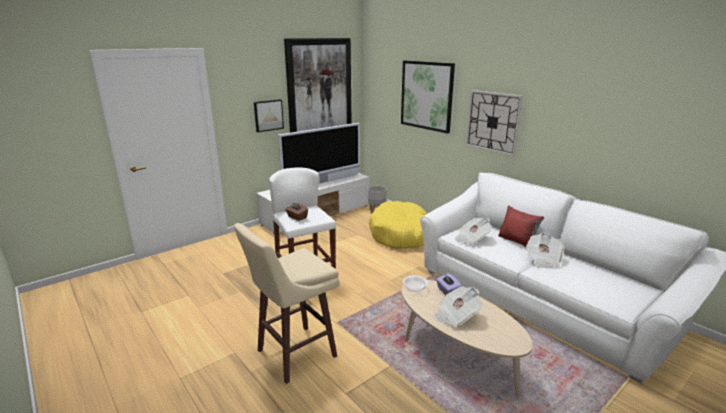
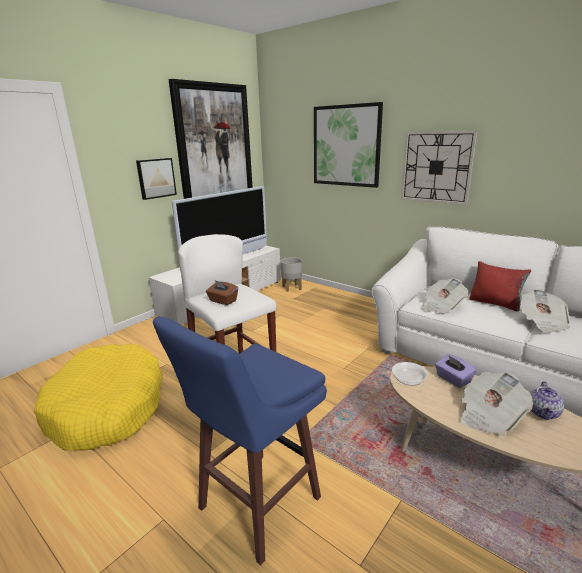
camera: 10 degrees left, 0 degrees up
beige stool [234,223,339,384] -> blue stool [153,317,327,566]
yellow dog bed [369,201,426,249] -> yellow dog bed moved to [34,344,162,451]
none -> teapot [530,381,564,420]

